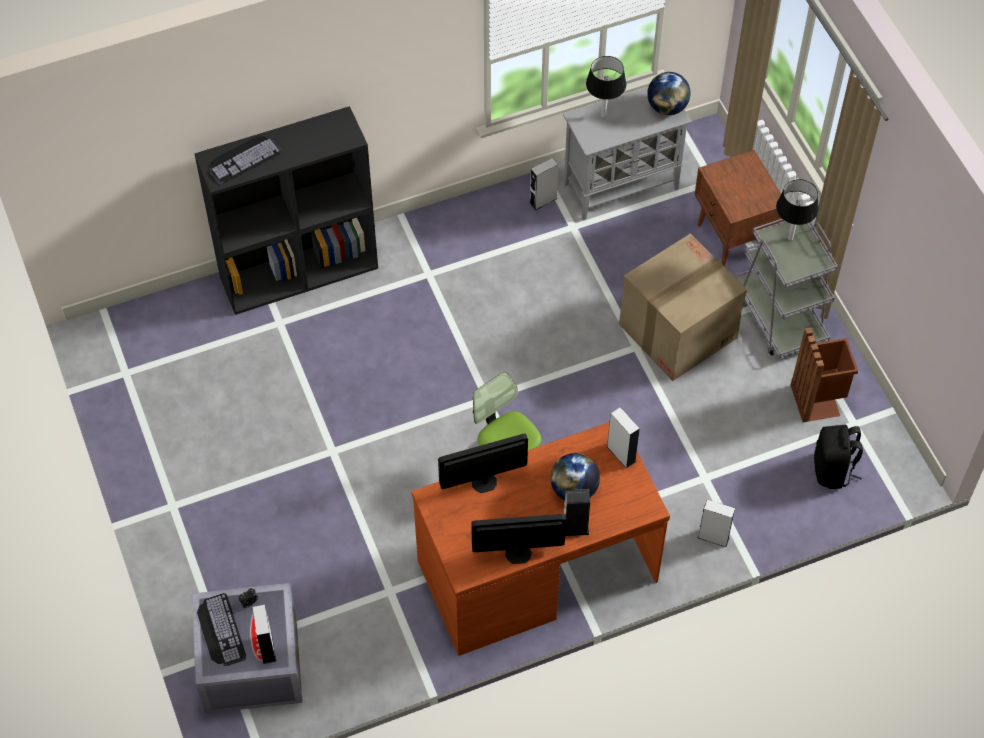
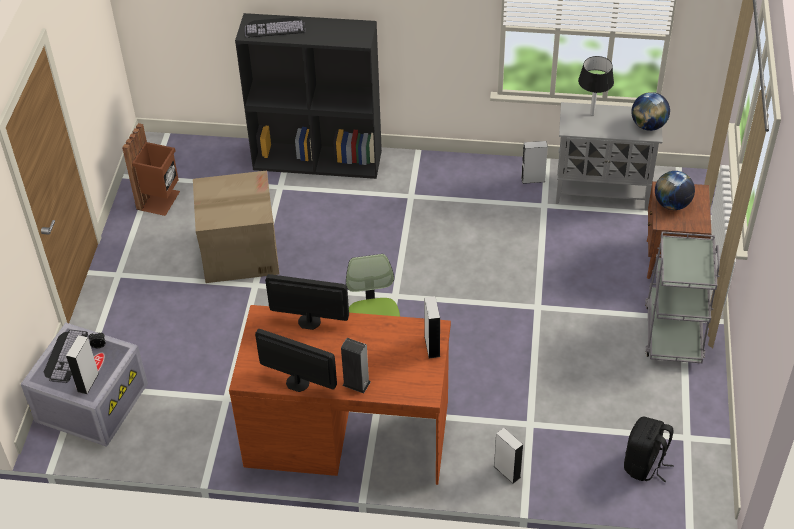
camera: 30 degrees right, 10 degrees down
globe [550,453,600,500] -> globe moved to [655,171,695,210]
cardboard box [619,233,747,381] -> cardboard box moved to [193,170,279,283]
black table lamp [776,179,819,241] -> none
brown trash can [791,328,858,422] -> brown trash can moved to [122,123,180,216]

